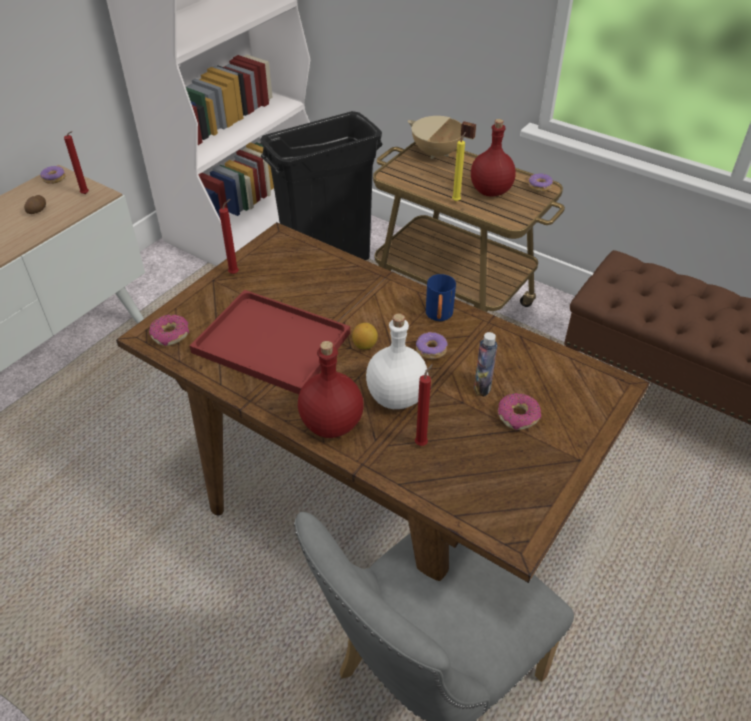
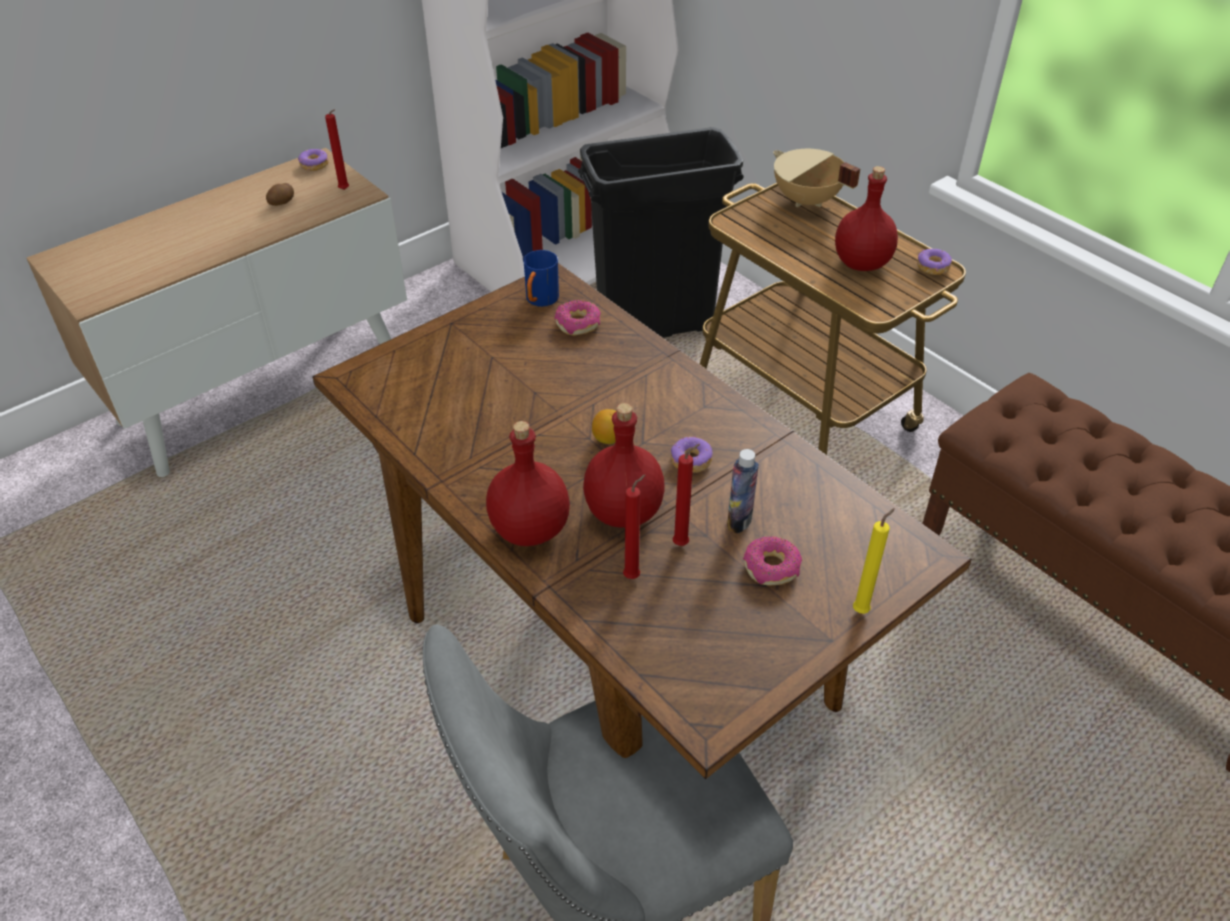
camera: 15 degrees right, 0 degrees up
donut [149,315,189,346] -> donut moved to [554,300,601,336]
red tray [190,290,350,394] -> none
red candle [219,199,239,274] -> red candle moved to [673,444,700,546]
white bottle [366,313,429,409] -> red bottle [583,403,665,528]
blue mug [426,274,456,321] -> blue mug moved to [523,250,559,307]
yellow candle [452,132,466,201] -> yellow candle moved to [853,508,895,614]

